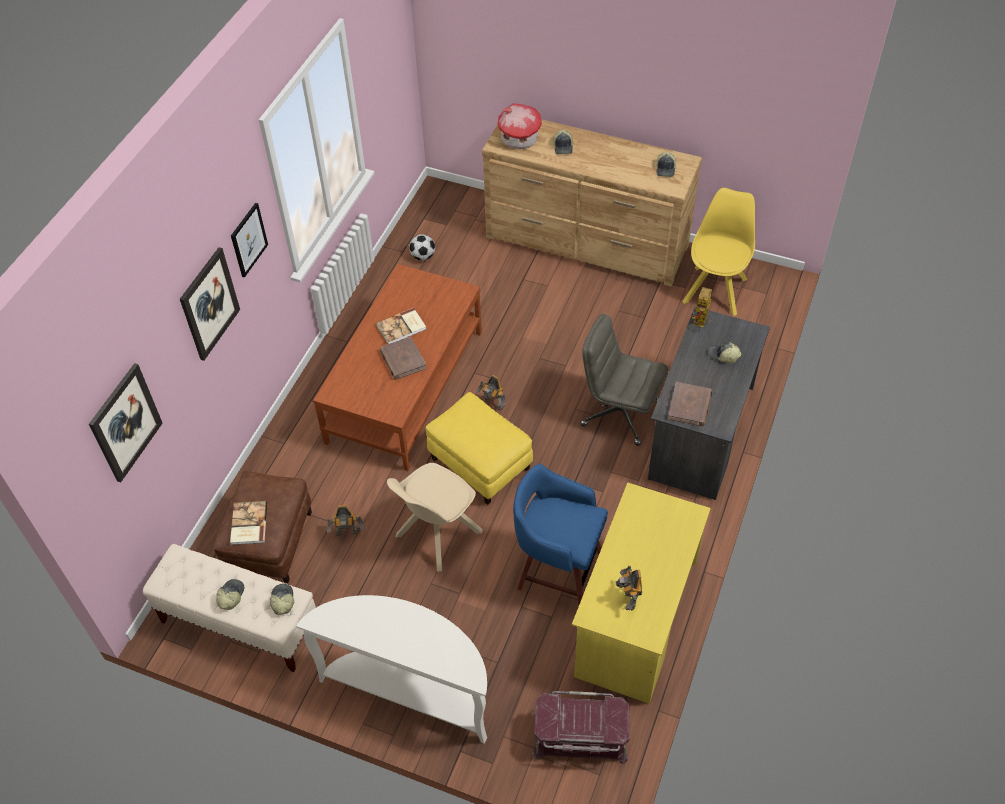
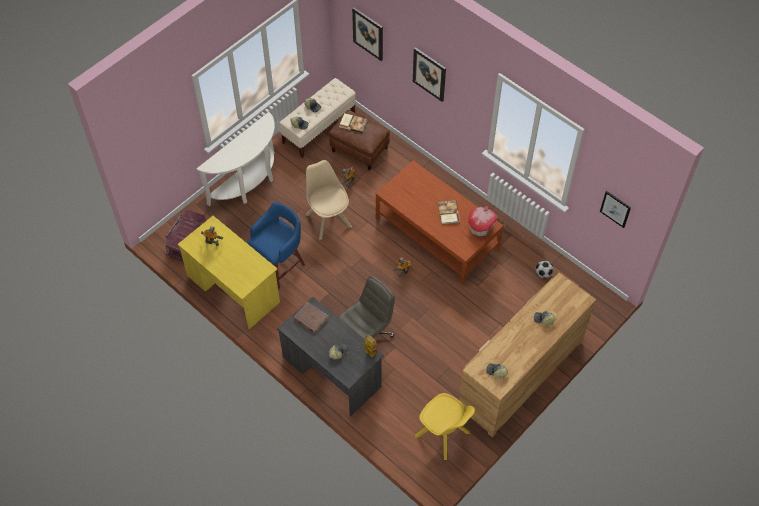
camera: 110 degrees right, 5 degrees up
picture [231,203,268,277] -> picture moved to [600,191,631,228]
brown book [380,336,427,380] -> none
yellow ottoman [426,392,533,505] -> none
toy house [498,103,542,149] -> toy house moved to [468,206,498,236]

